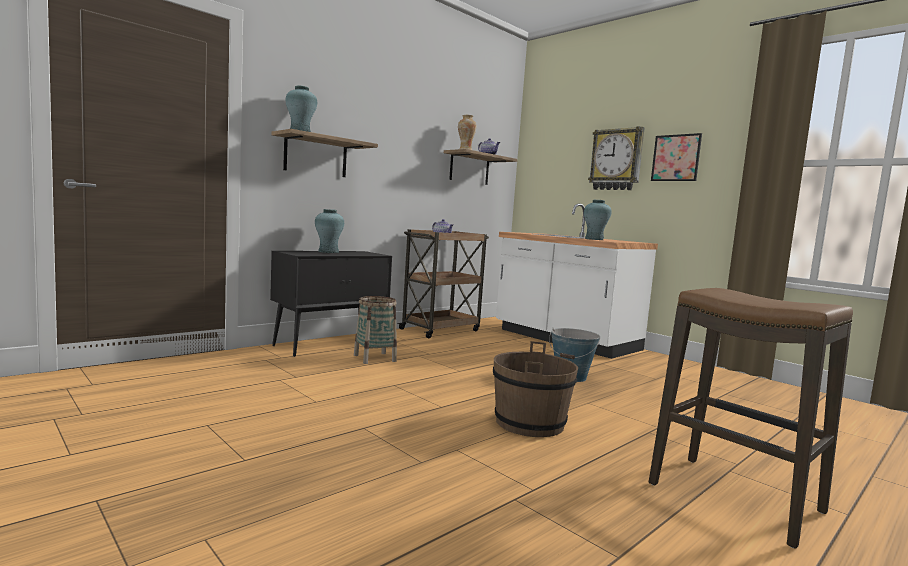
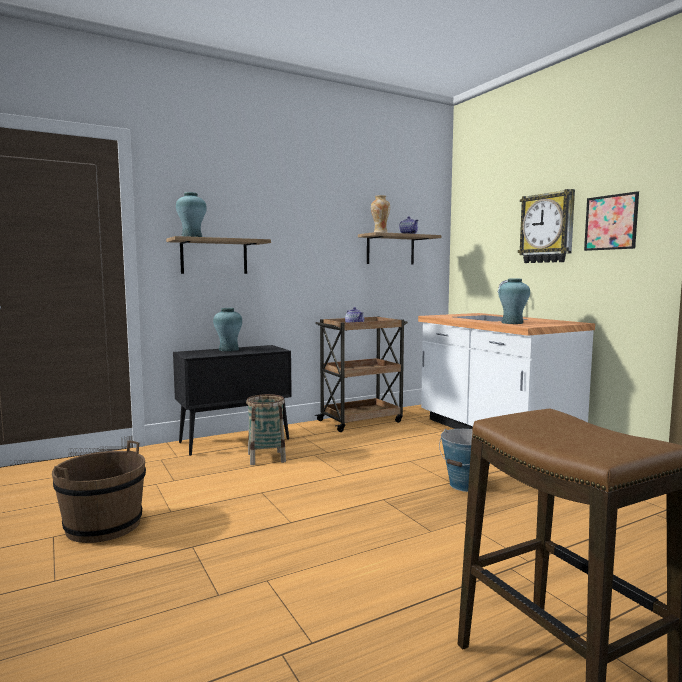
camera: 15 degrees right, 0 degrees up
brown bucket [493,341,578,437] -> brown bucket moved to [52,440,146,543]

